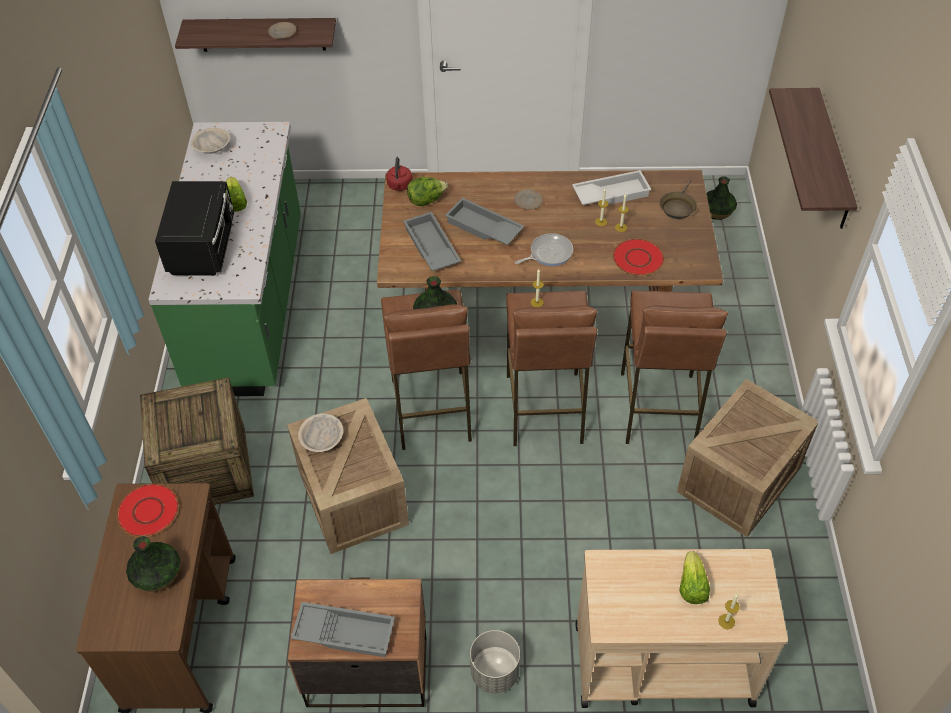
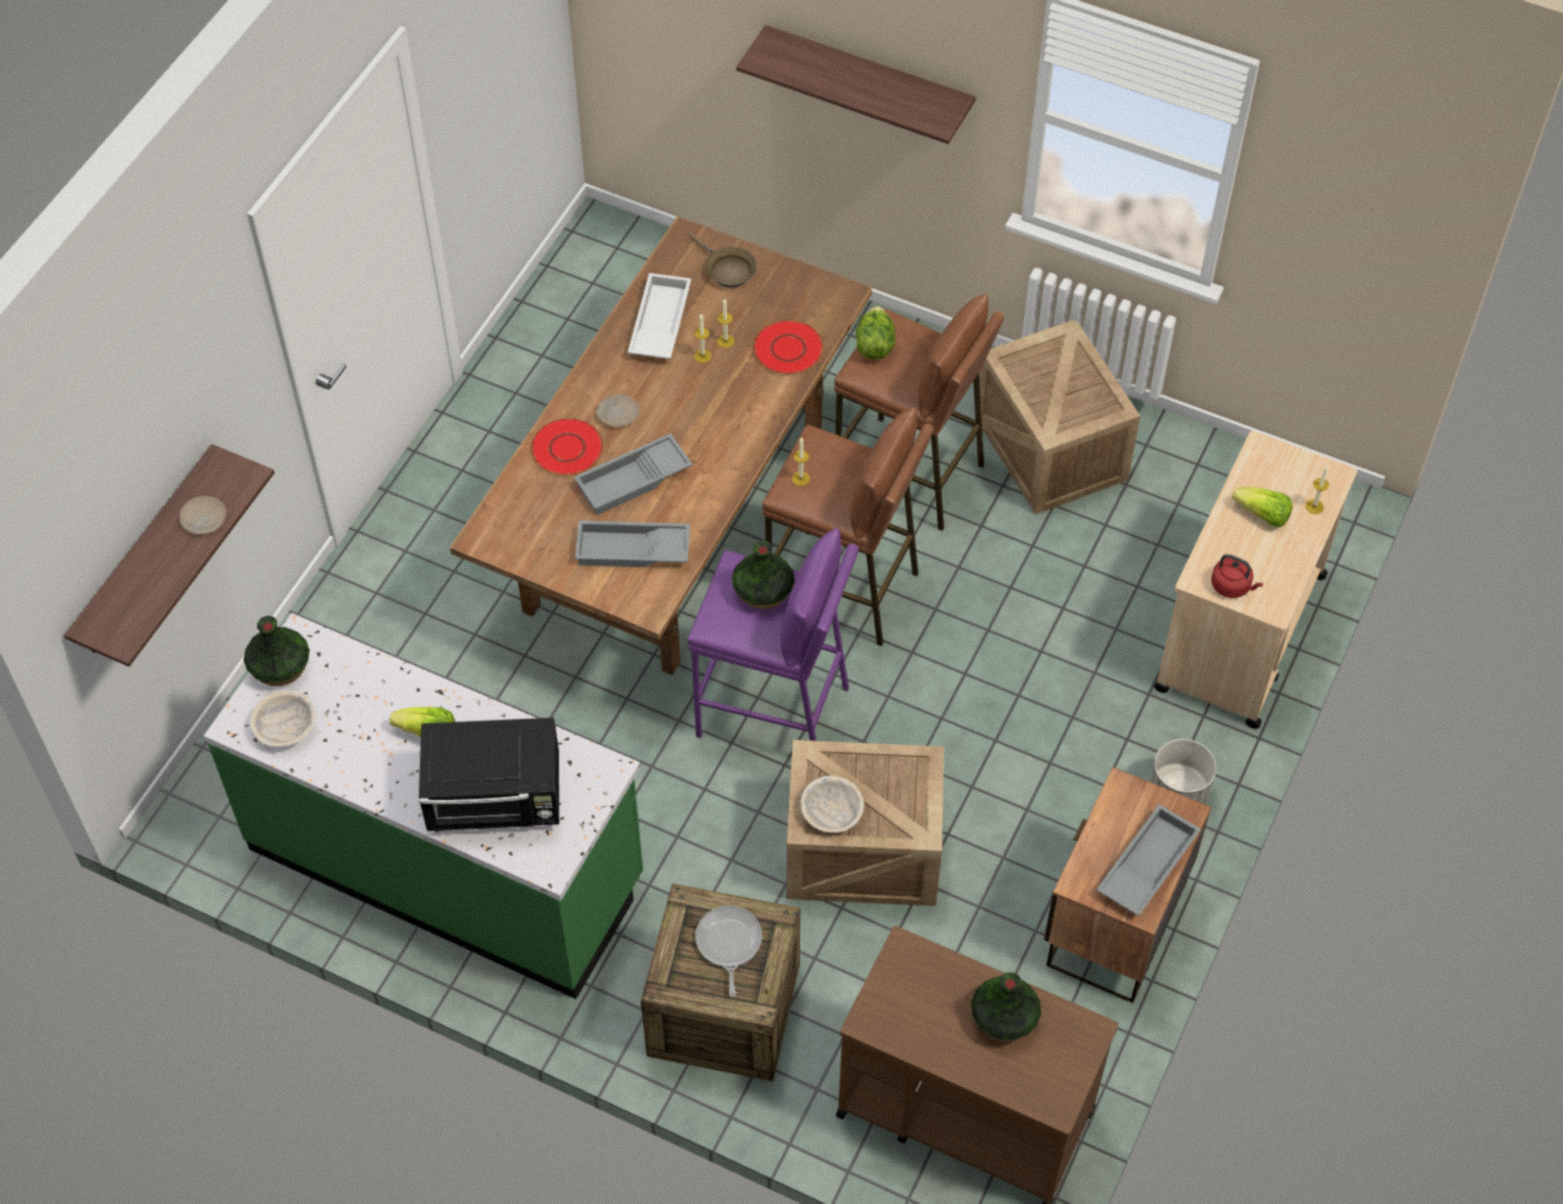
camera: 65 degrees left, 5 degrees up
red plate [117,484,179,537] -> red plate moved to [531,418,603,476]
black microwave [155,181,234,276] -> black microwave turned 150 degrees clockwise [419,718,559,831]
brown stool [381,289,472,450] -> purple stool [688,529,859,741]
red kettle [386,157,412,191] -> red kettle moved to [1211,554,1263,598]
lettuce [407,177,448,206] -> lettuce moved to [856,306,896,360]
frying pan [515,233,573,266] -> frying pan moved to [695,906,762,997]
vase [706,177,737,220] -> vase moved to [244,616,310,686]

